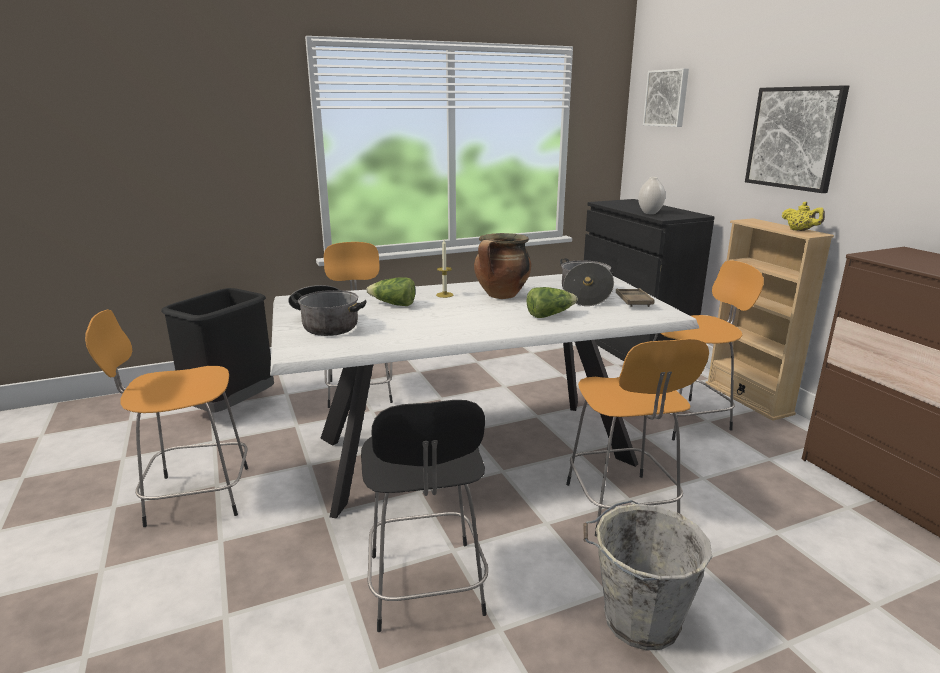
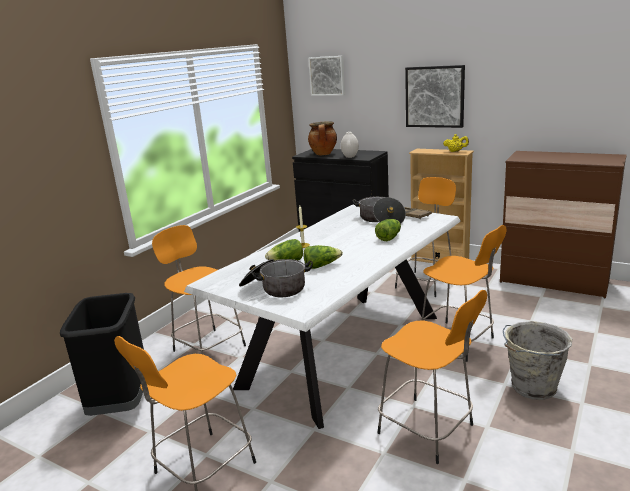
camera: 35 degrees left, 0 degrees up
black stool [361,400,488,632] -> orange stool [378,290,487,464]
cooking pot [474,233,531,299] -> cooking pot moved to [308,121,337,155]
none -> lettuce [303,245,343,269]

